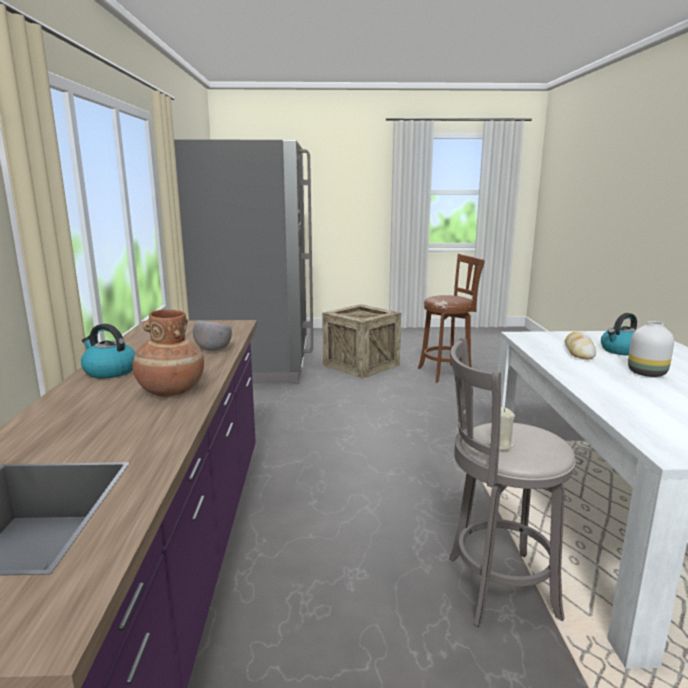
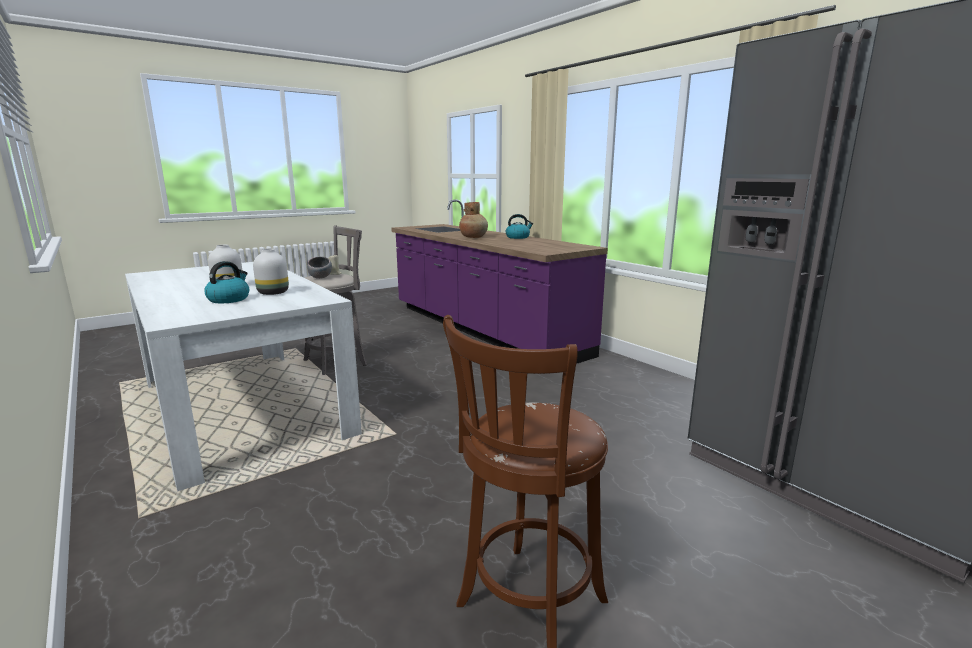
camera: 145 degrees right, 0 degrees up
grey bowl [193,321,232,351] -> grey bowl moved to [307,256,332,279]
crate [322,304,401,379] -> none
bread [565,332,596,360] -> white vase [253,249,289,295]

